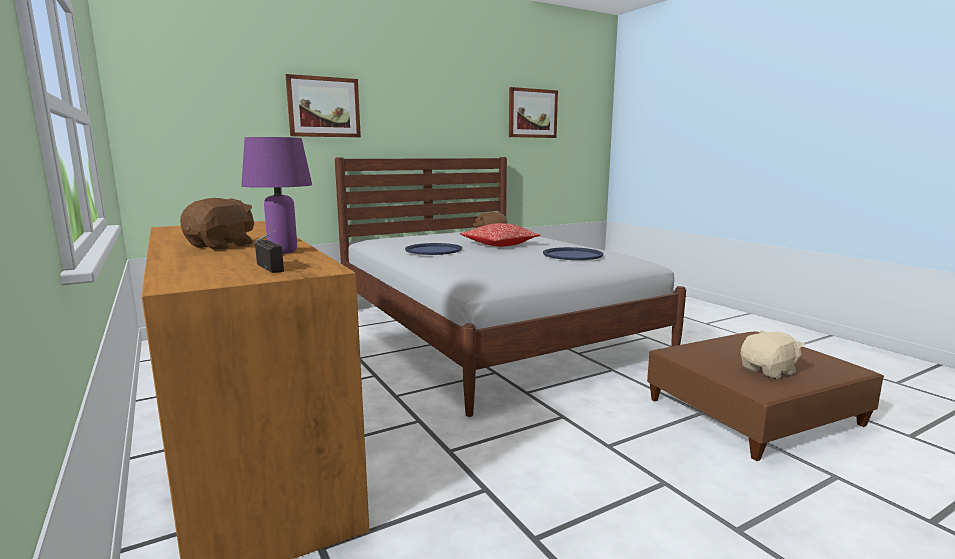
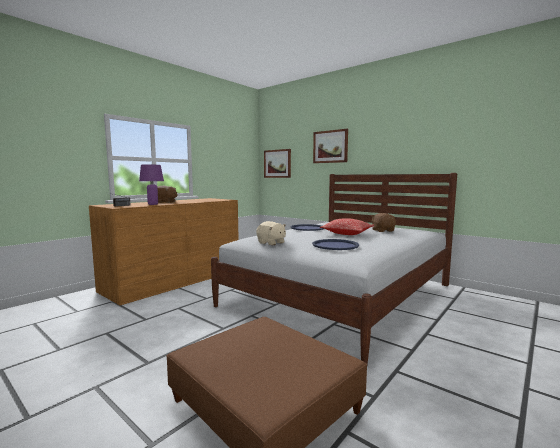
camera: 70 degrees right, 5 degrees down
picture [509,87,558,138] -> picture moved to [264,149,291,178]
beige plush toy [741,330,805,380] -> beige plush toy moved to [256,221,286,245]

